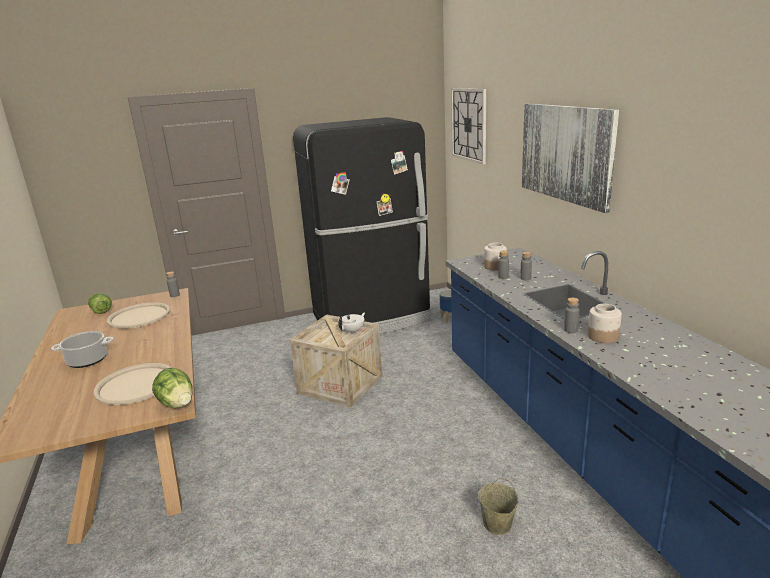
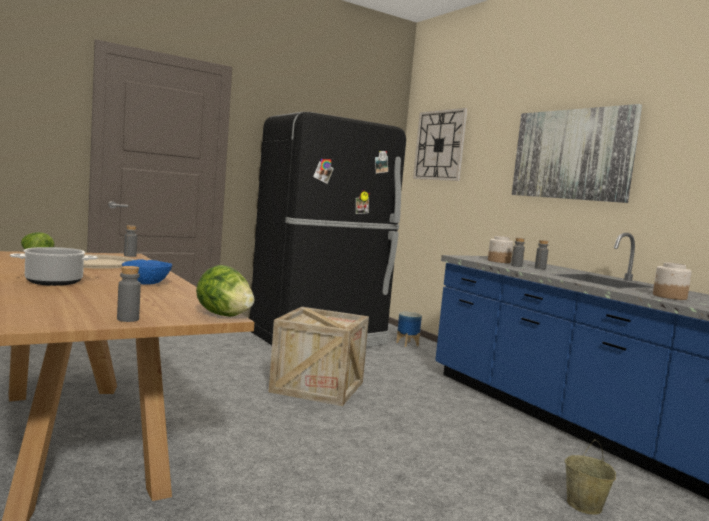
camera: 15 degrees left, 15 degrees down
beige tray [94,363,172,405] -> none
white teapot [339,313,365,334] -> none
grey bottle [564,298,579,333] -> grey bottle moved to [117,266,141,322]
none -> blue bowl [122,259,172,285]

